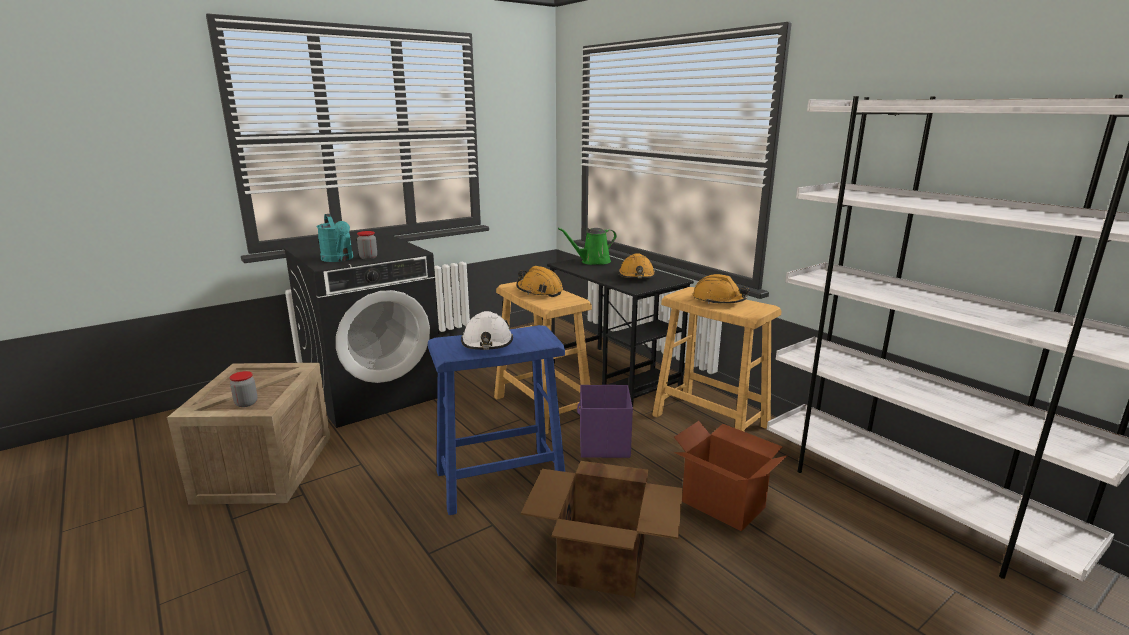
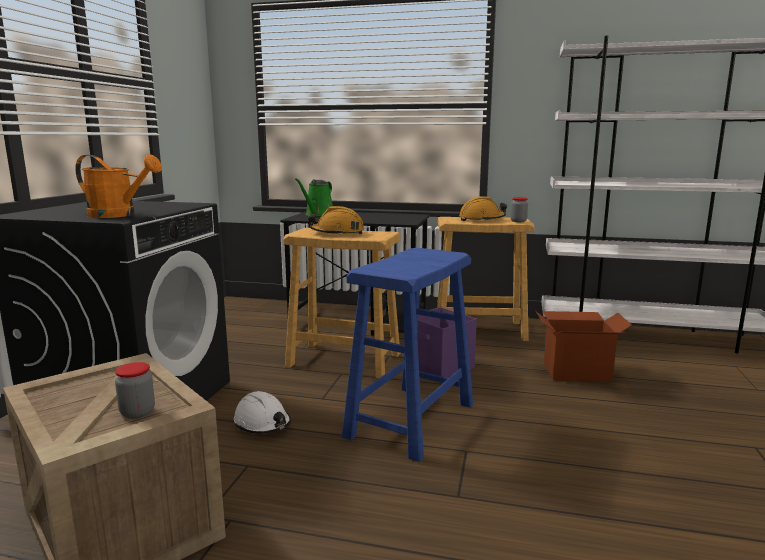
camera: 40 degrees left, 5 degrees down
turquoise watering can [317,214,353,262] -> orange watering can [76,154,162,218]
jar [357,231,377,259] -> jar moved to [511,197,528,222]
white hard hat [461,311,513,350] -> white hard hat moved to [234,391,291,434]
cardboard box [521,461,683,598] -> none
orange hard hat [618,253,656,278] -> none

